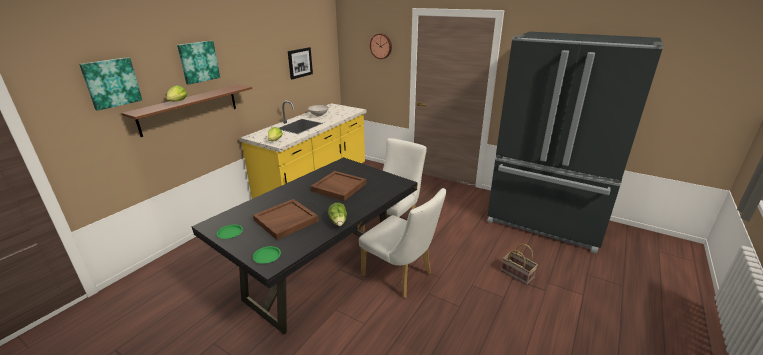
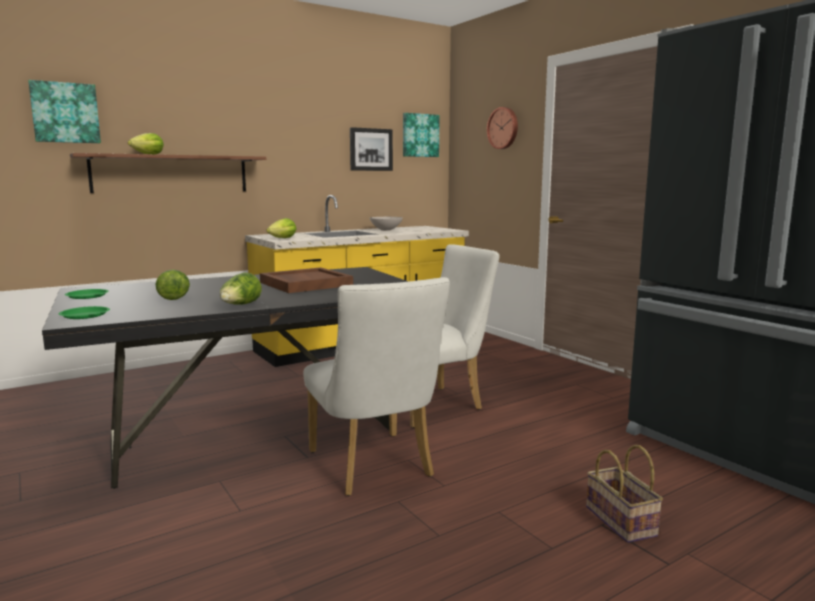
camera: 25 degrees right, 15 degrees down
picture [177,41,220,85] -> picture moved to [403,113,440,157]
brown tray [253,199,319,240] -> lettuce [155,269,190,300]

